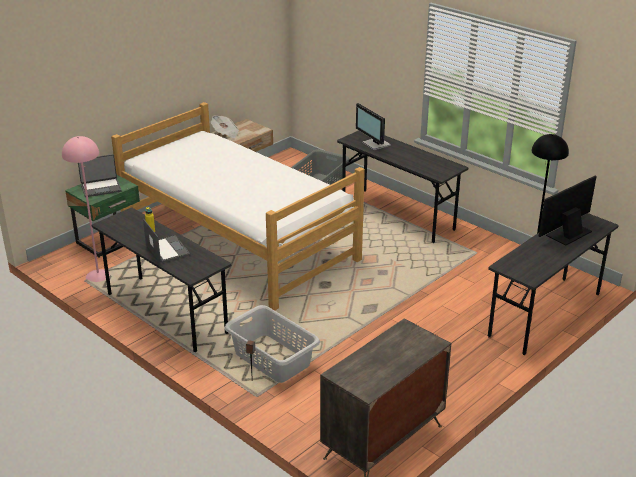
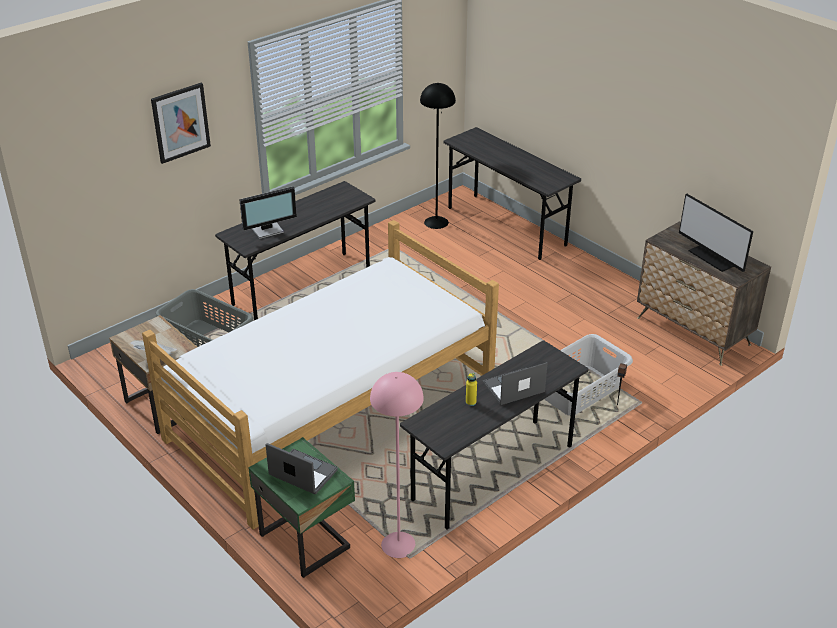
camera: 85 degrees left, 5 degrees up
laptop [78,154,122,197] -> laptop turned 45 degrees counterclockwise [266,443,338,494]
monitor [539,176,597,246] -> monitor moved to [679,194,753,272]
none -> picture [151,83,211,164]

